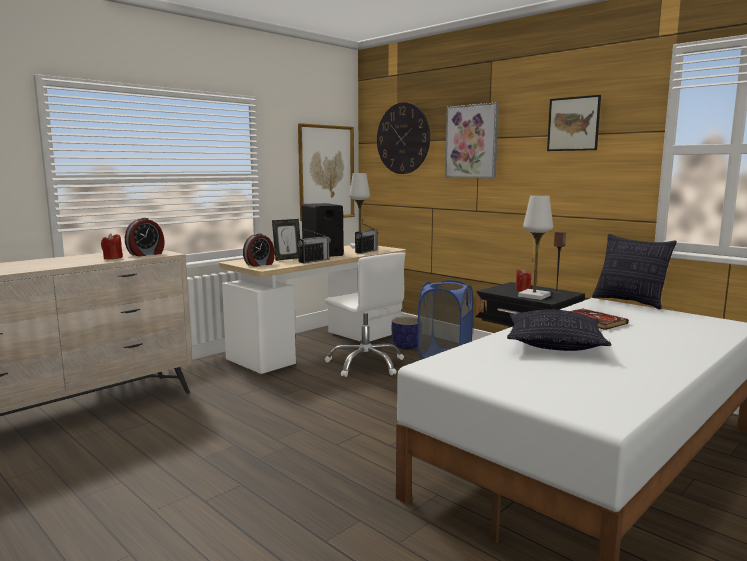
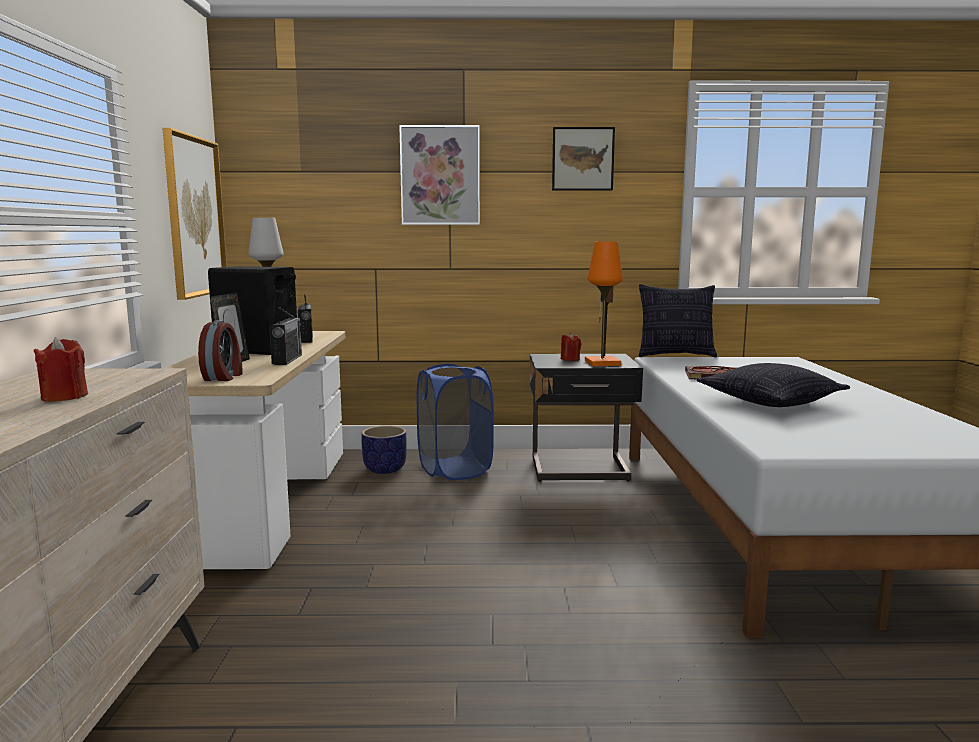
camera: 45 degrees left, 0 degrees up
alarm clock [125,218,165,257] -> none
white office chair [325,252,405,377] -> none
wall clock [377,102,430,174] -> none
white table lamp [518,195,553,300] -> orange table lamp [585,241,623,366]

